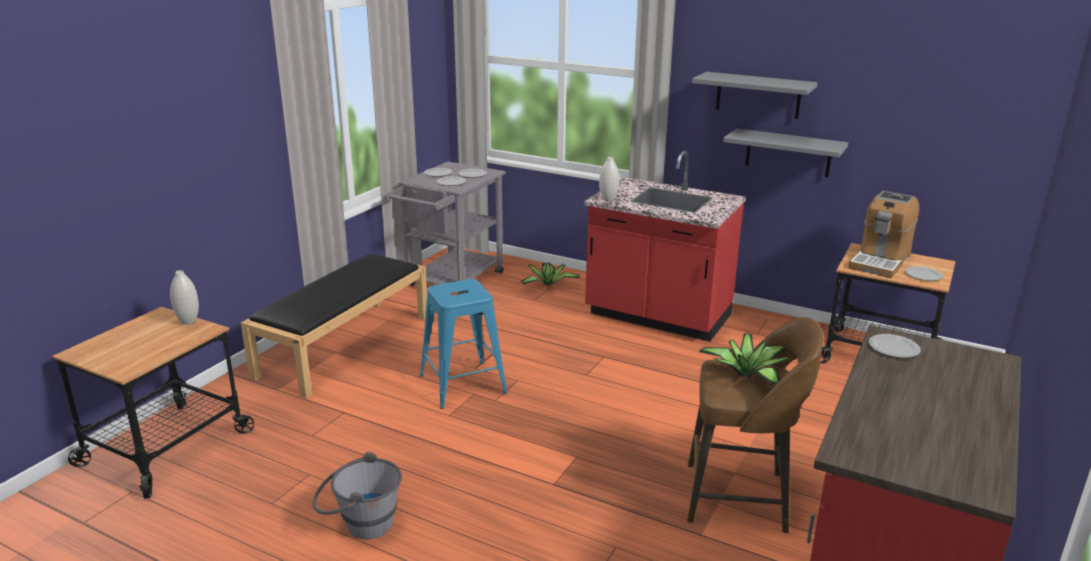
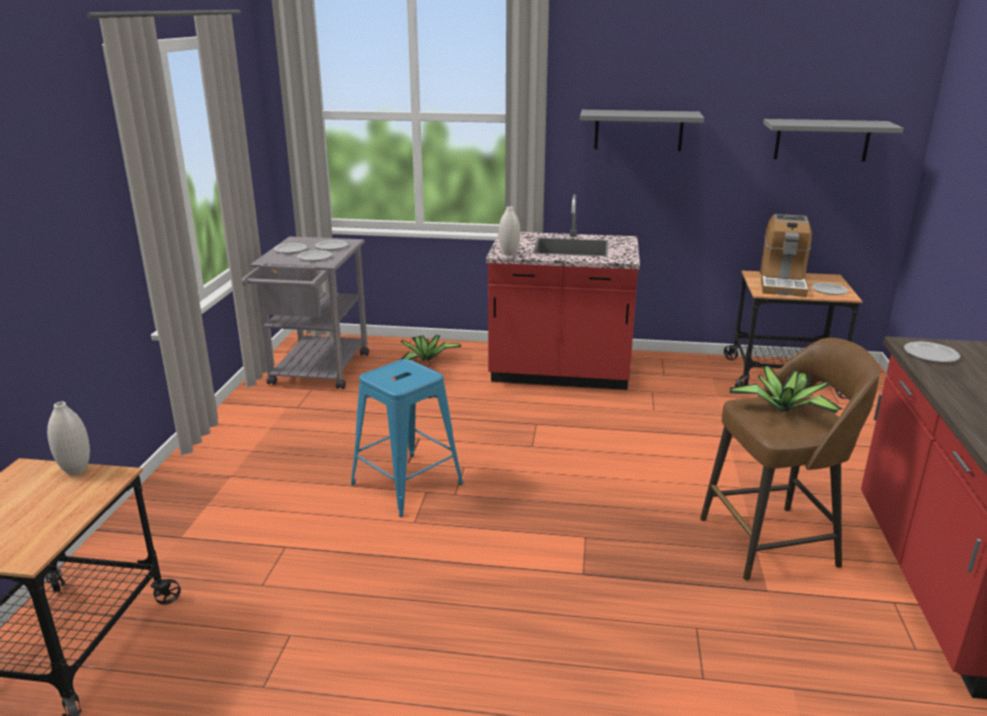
camera: 20 degrees left, 0 degrees up
black bench [241,254,427,399] -> none
grey bucket [313,452,402,540] -> none
grey shelf [723,128,848,177] -> grey shelf moved to [763,119,904,162]

